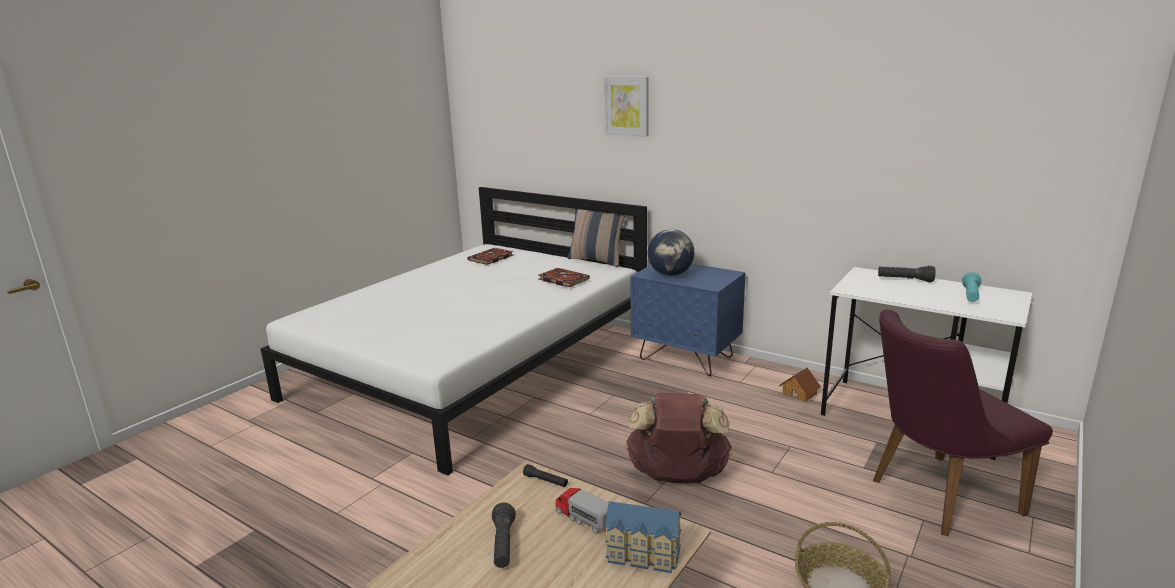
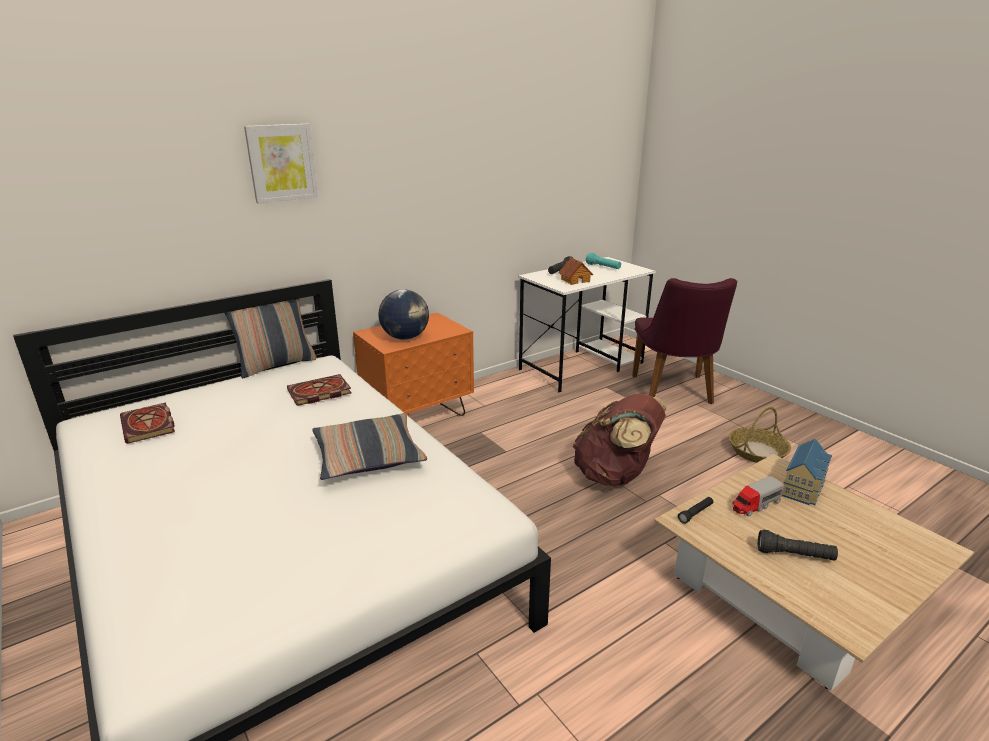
camera: 70 degrees left, 5 degrees up
blue nightstand [630,264,746,376] -> orange nightstand [353,312,474,416]
toy house [779,367,821,402] -> toy house moved to [558,258,593,285]
none -> pillow [312,413,427,480]

